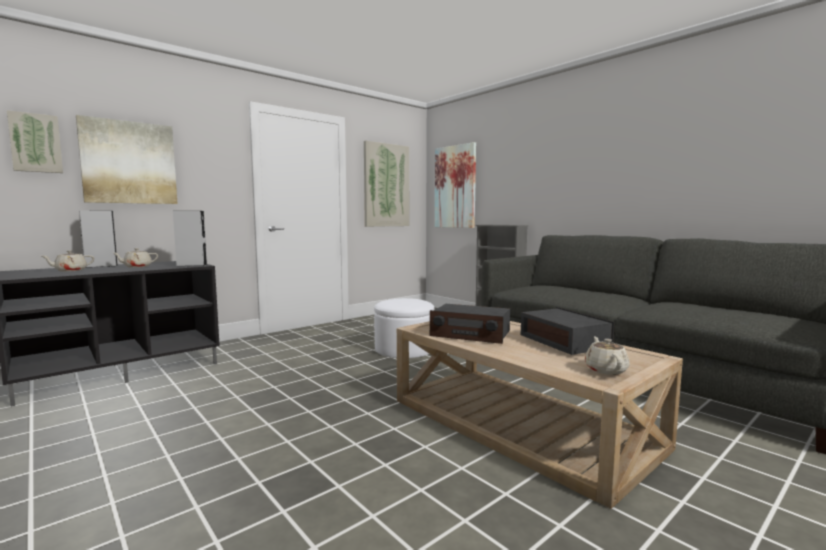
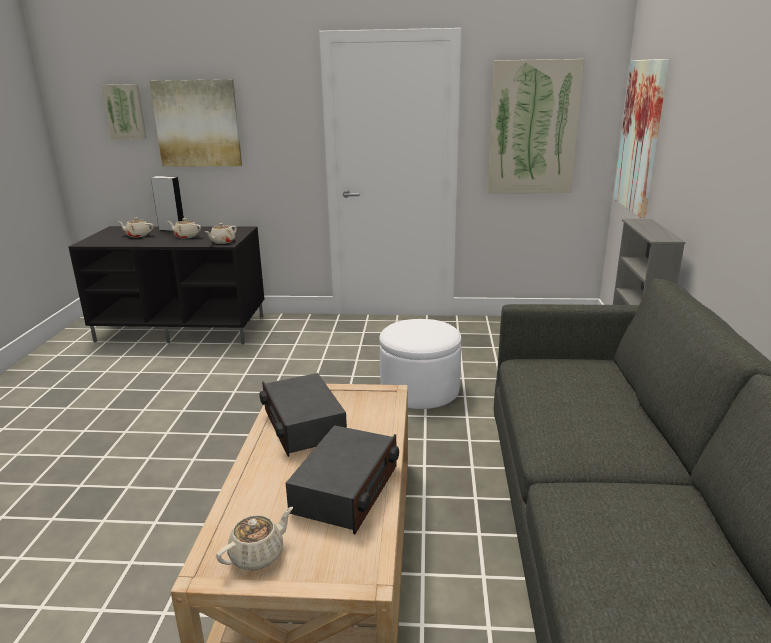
camera: 45 degrees right, 15 degrees up
grey speaker [173,211,207,266] -> beige teapot [204,223,237,244]

